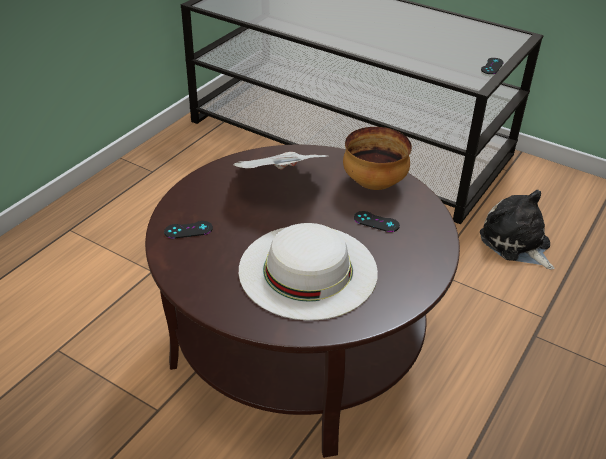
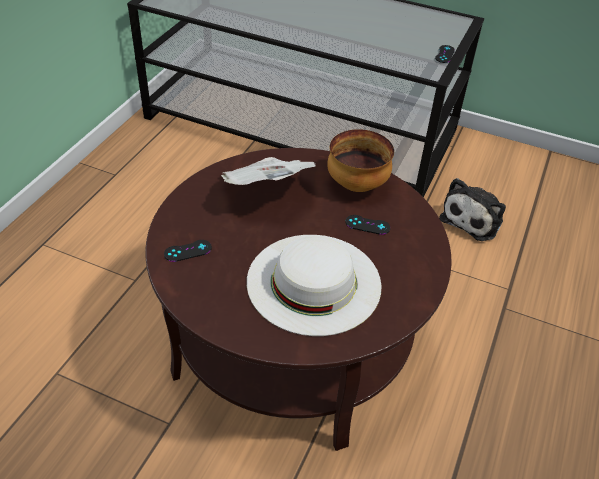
camera: 10 degrees left, 5 degrees up
plush toy [480,190,554,270] -> plush toy turned 105 degrees counterclockwise [439,178,506,241]

